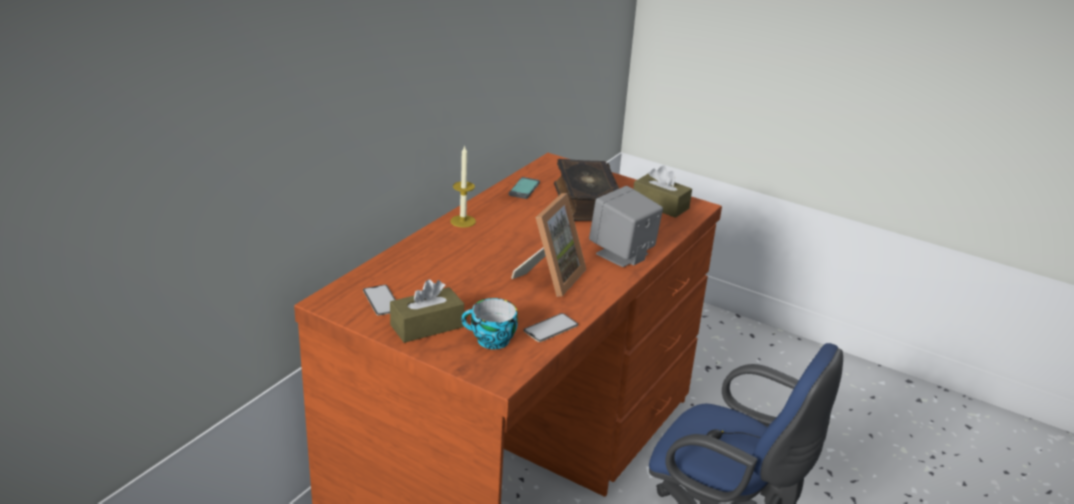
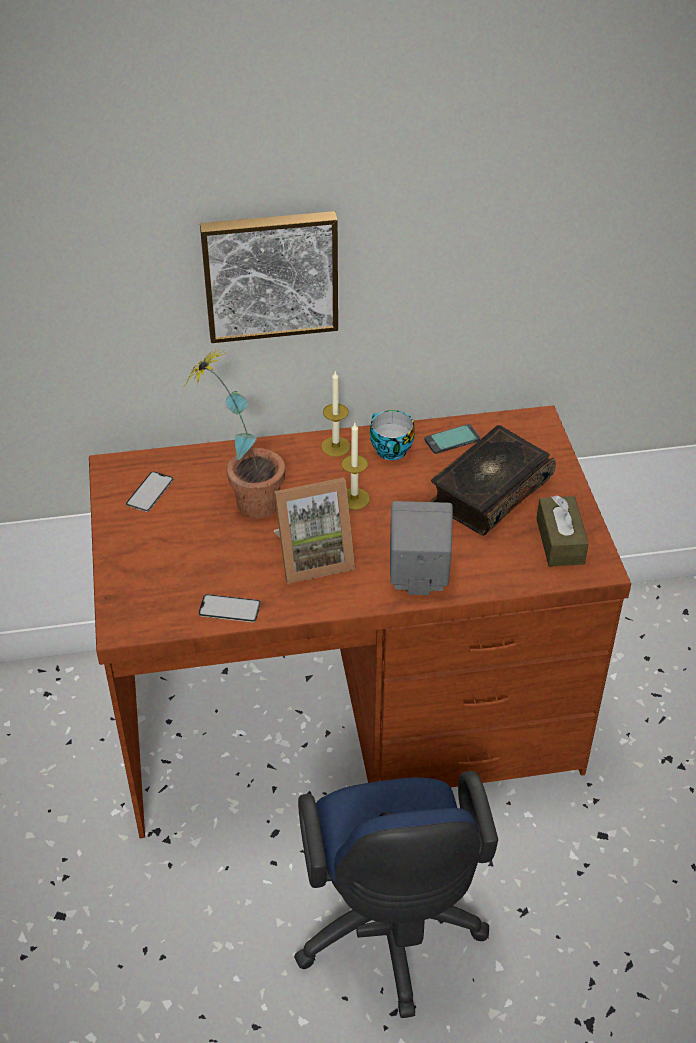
camera: 50 degrees right, 15 degrees up
brown tissue box [390,279,464,343] -> none
cup [461,298,518,349] -> cup moved to [370,410,415,460]
none -> potted plant [185,348,285,519]
none -> picture [200,211,338,343]
none -> candle [341,423,370,510]

